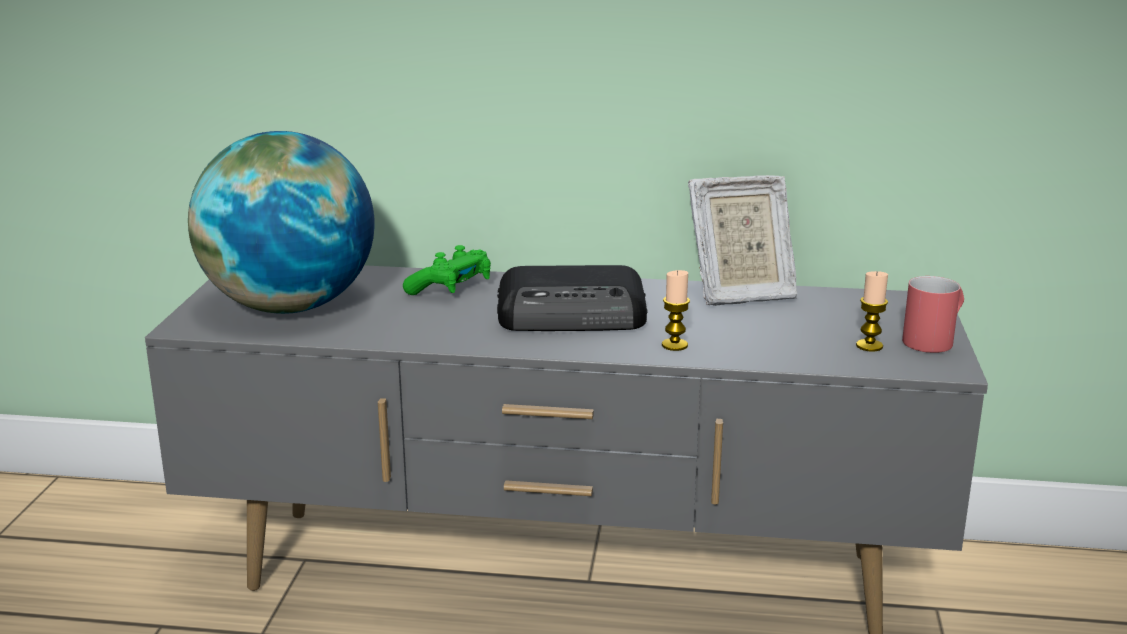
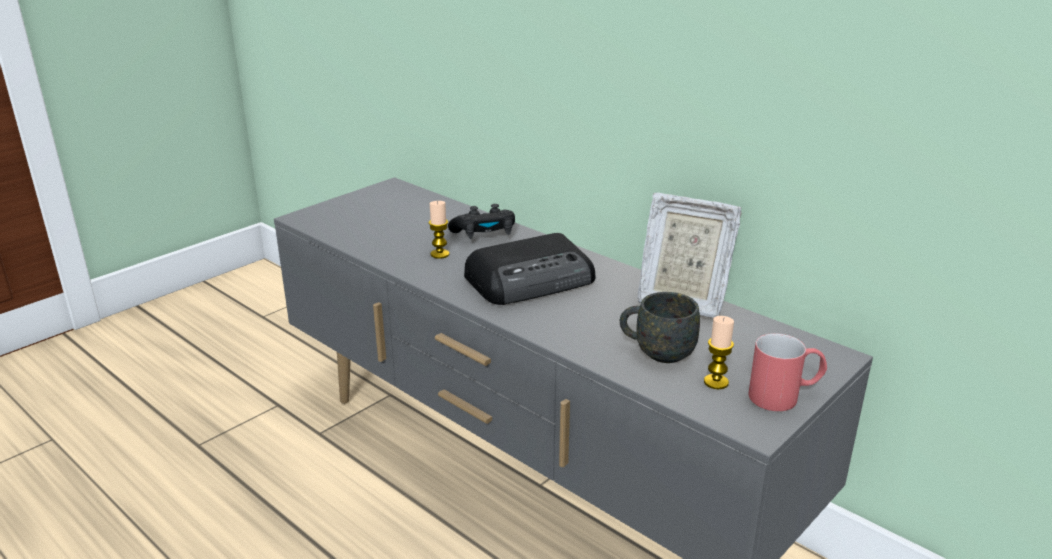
camera: 35 degrees right, 5 degrees up
globe [188,131,375,314] -> none
green game controller [403,245,491,295] -> black game controller [448,204,515,239]
radio [497,265,648,331] -> radio turned 60 degrees counterclockwise [464,233,595,305]
candle [662,270,690,351] -> candle moved to [429,201,450,259]
none -> grey mug [620,292,700,363]

